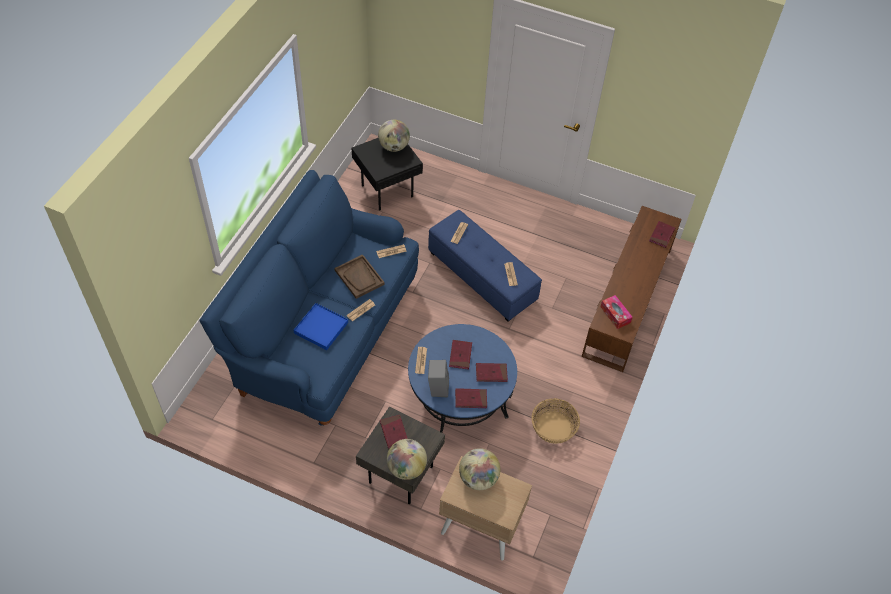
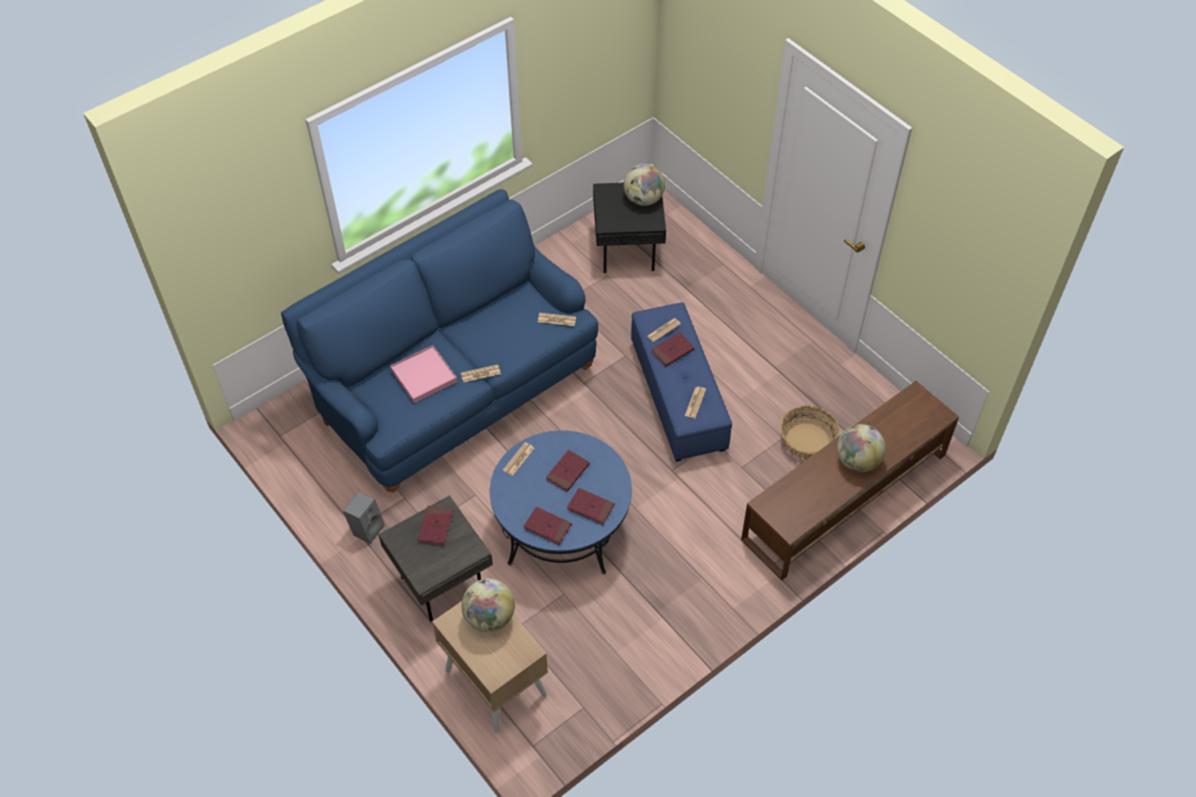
camera: 30 degrees right, 0 degrees up
blue tray [294,303,348,350] -> pink tray [390,345,457,403]
brown tray [334,254,385,299] -> none
globe [387,439,427,480] -> globe moved to [837,424,886,472]
grey speaker [428,360,449,397] -> grey speaker moved to [343,492,385,544]
basket [531,398,580,444] -> basket moved to [780,405,840,459]
tissue box [601,295,633,329] -> none
red book [649,221,675,248] -> red book moved to [651,332,695,367]

